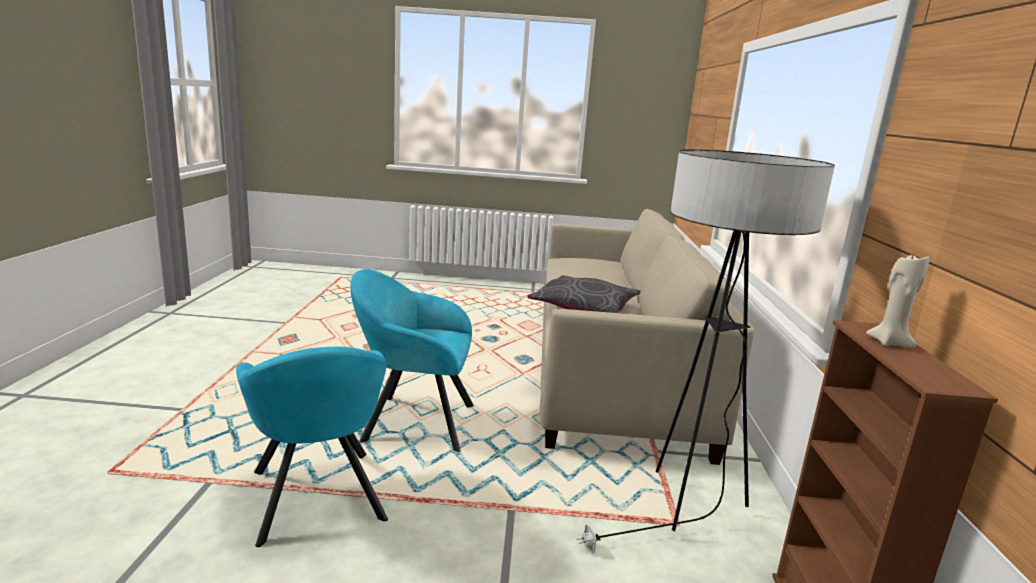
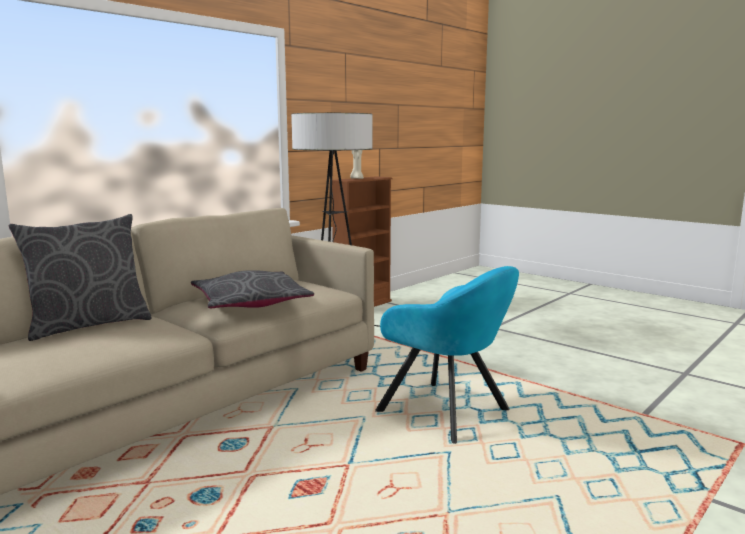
camera: 140 degrees left, 5 degrees down
turquoise armchair [236,347,388,547] -> none
none -> grey pillow [9,214,151,341]

